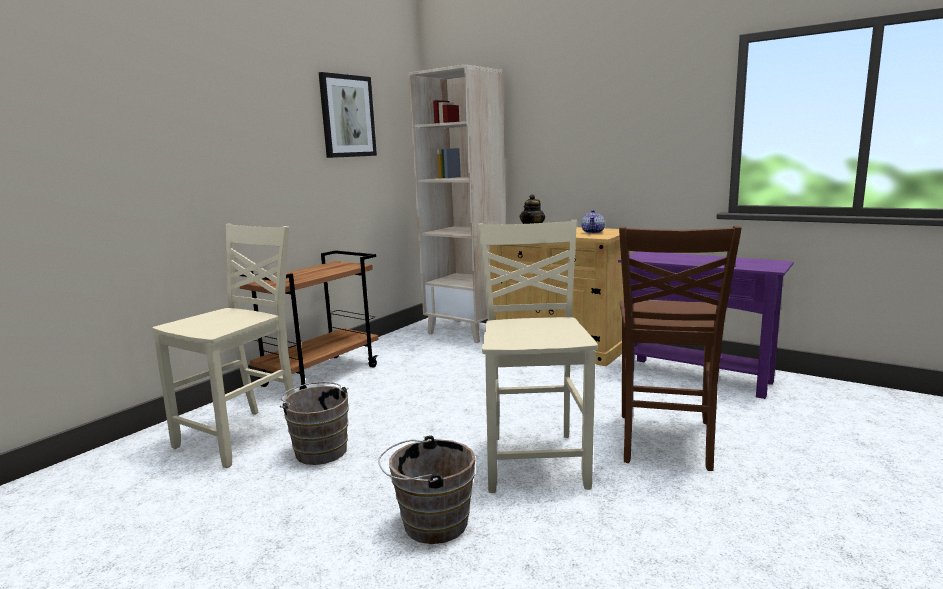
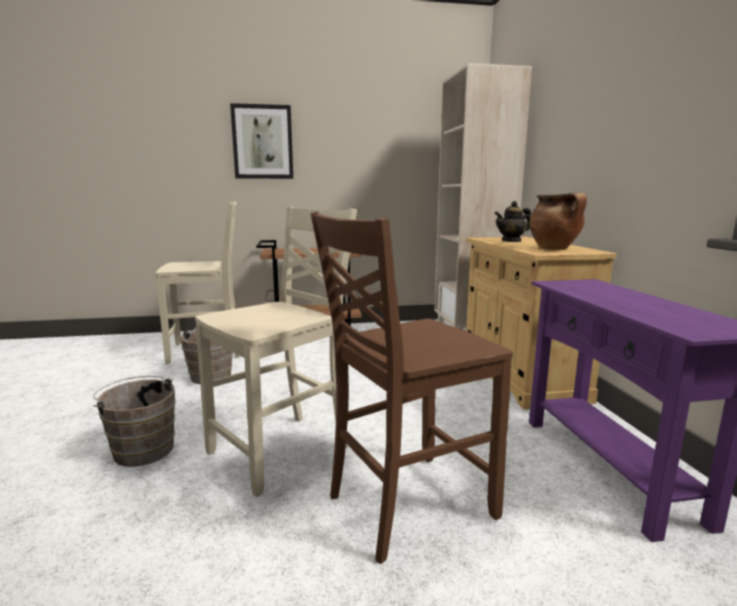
camera: 45 degrees right, 0 degrees up
picture [319,72,377,158] -> picture moved to [230,103,293,179]
teapot [581,210,605,234] -> cooking pot [530,192,587,250]

